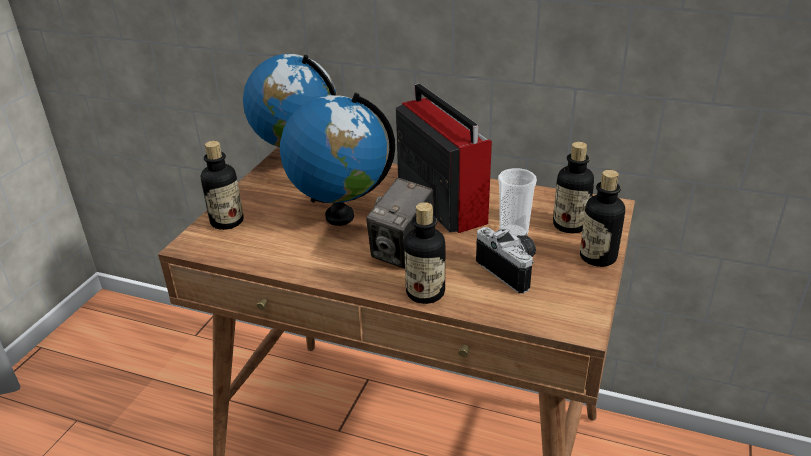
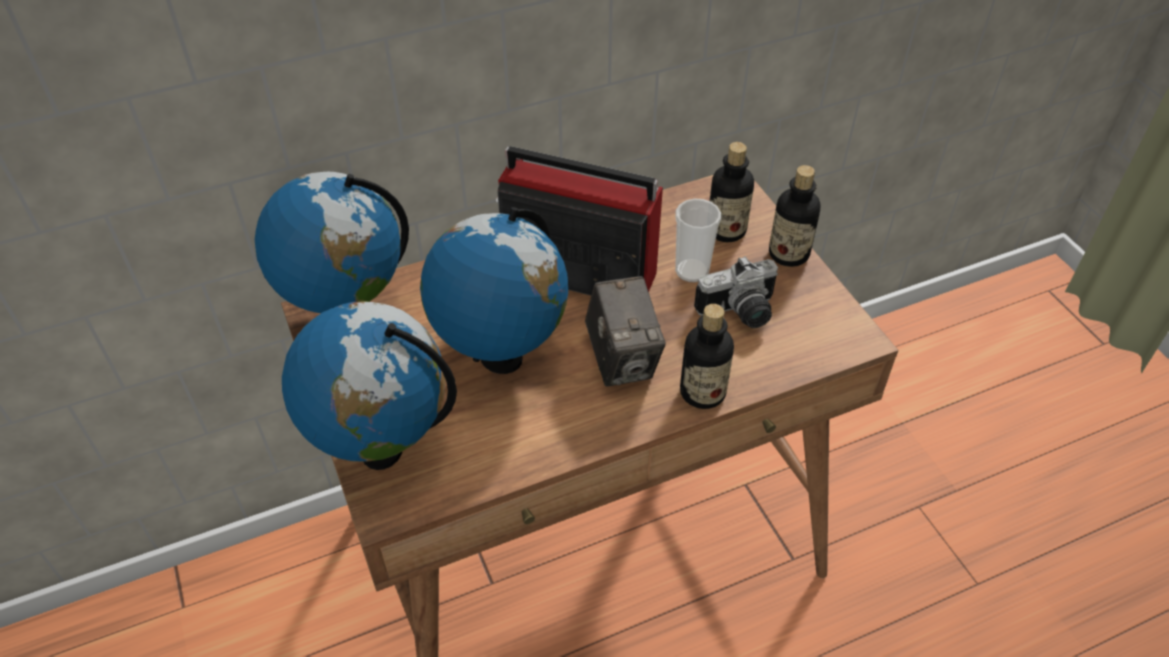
camera: 45 degrees left, 15 degrees up
bottle [201,141,244,230] -> globe [282,301,457,470]
camera [476,227,536,293] -> camera turned 150 degrees clockwise [694,256,778,328]

